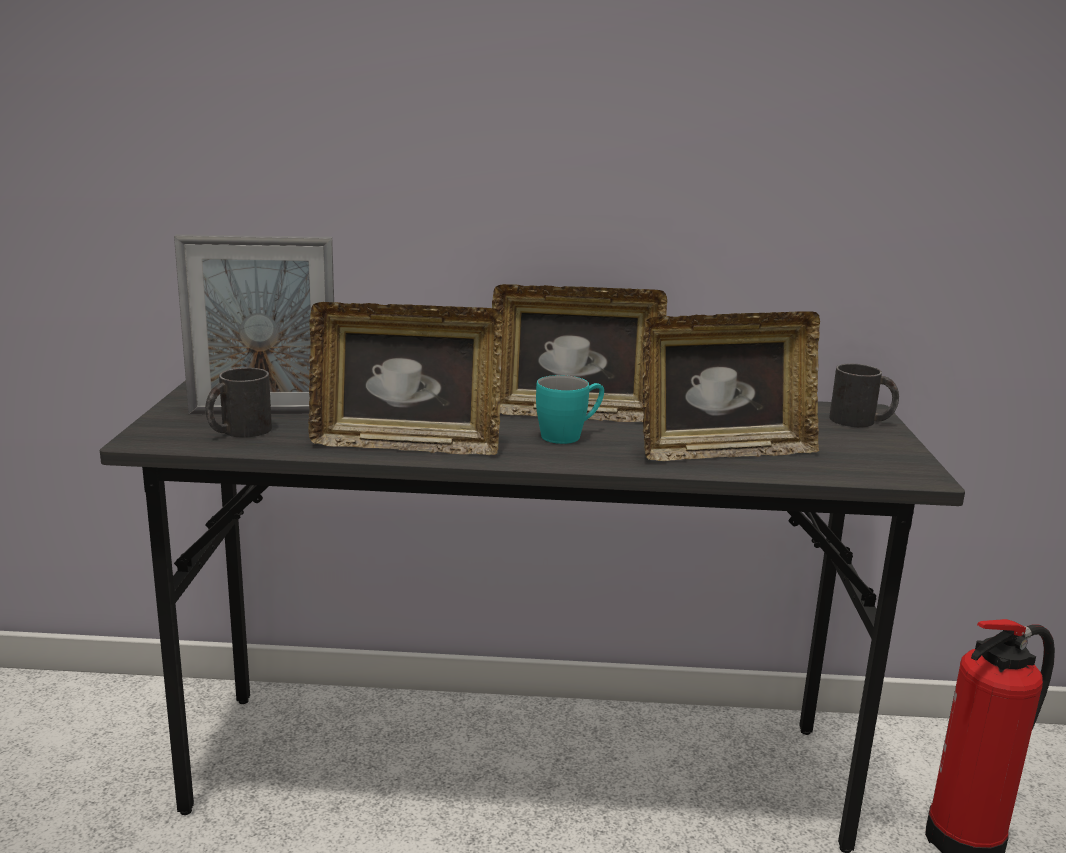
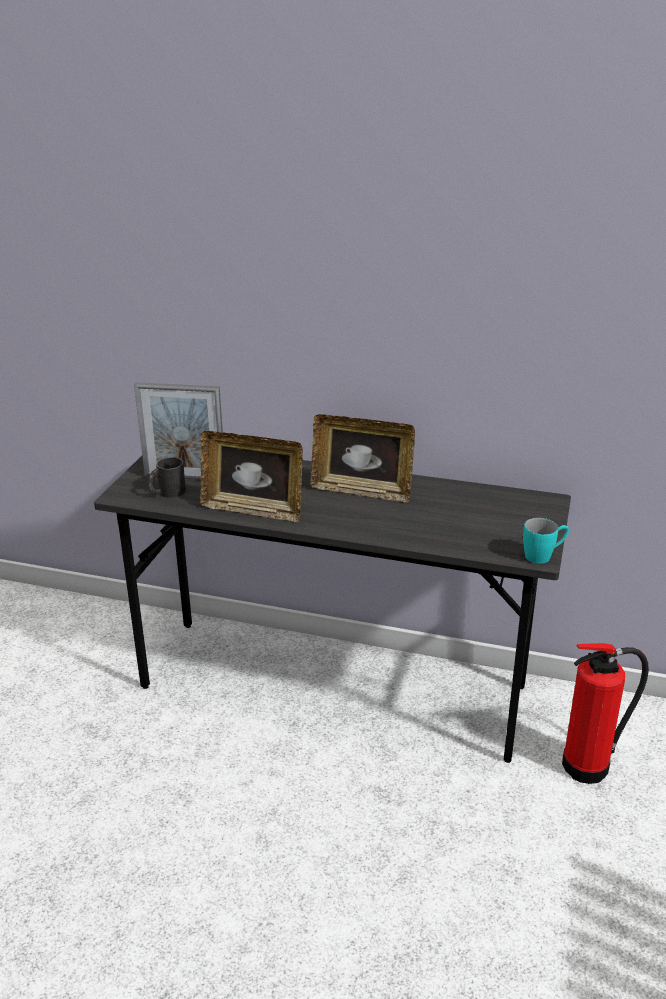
camera: 15 degrees right, 10 degrees up
turquoise mug [536,375,604,444] -> turquoise mug moved to [523,518,569,564]
picture frame [642,311,820,461] -> none
black mug [829,364,899,427] -> none

